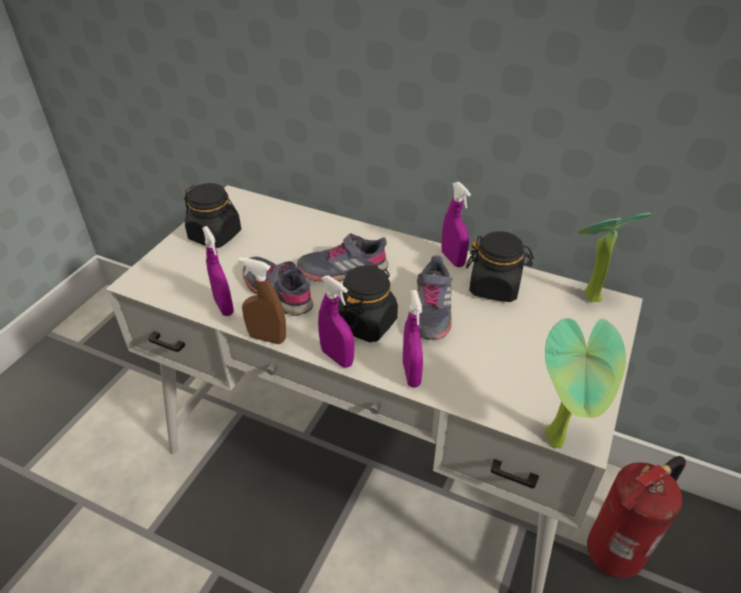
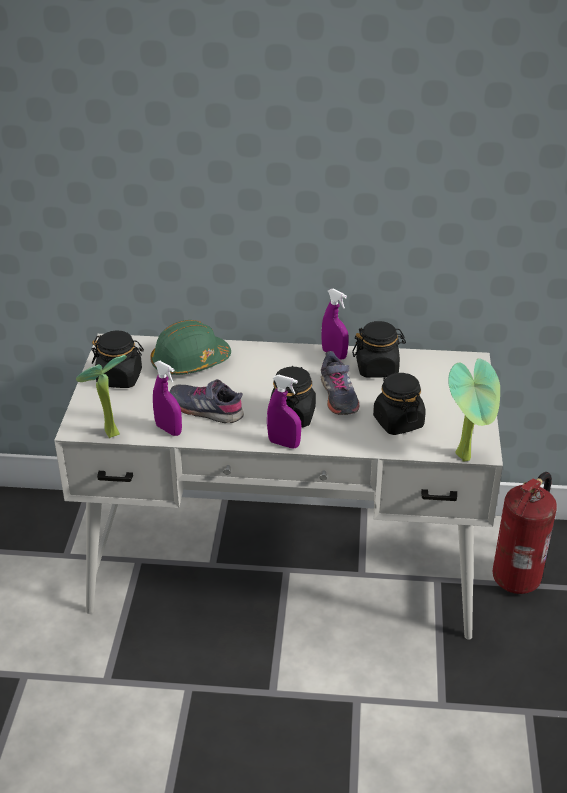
camera: 20 degrees left, 5 degrees down
brown spray bottle [238,257,286,344] -> none
grey shoe [297,233,388,282] -> none
purple spray bottle [403,290,423,388] -> none
potted plant [578,213,651,303] -> potted plant moved to [76,355,127,438]
none -> green hard hat [150,320,231,375]
none -> black jar [373,372,426,435]

